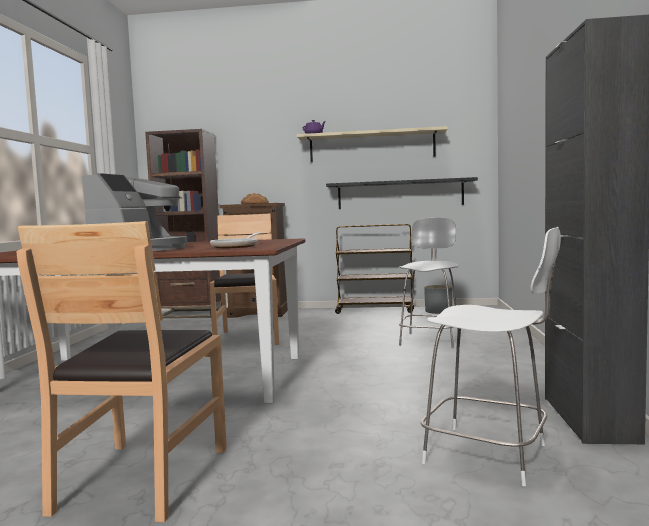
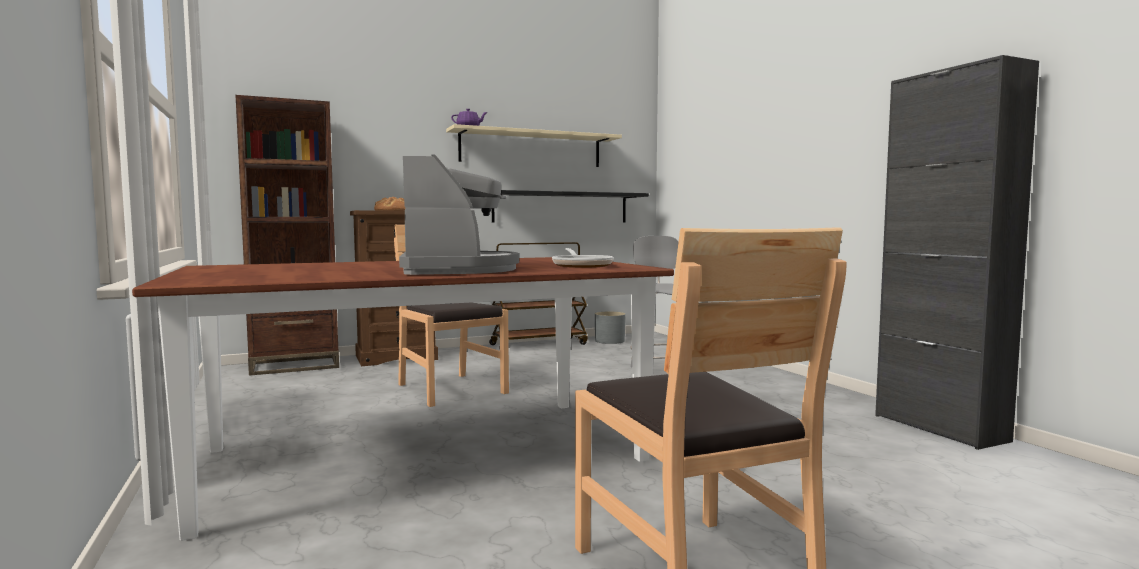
camera: 30 degrees left, 0 degrees up
white stool [421,227,561,486] -> none

